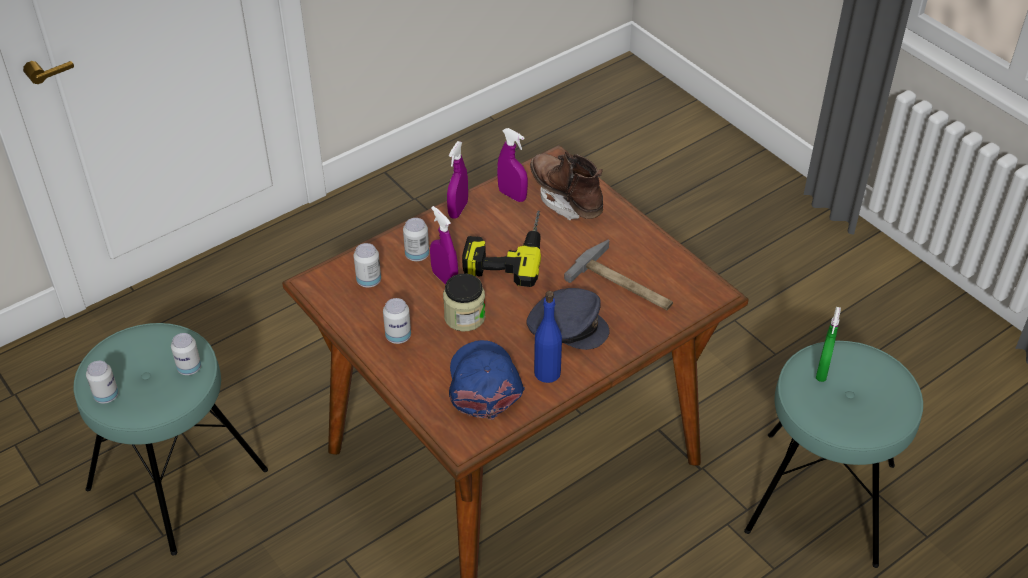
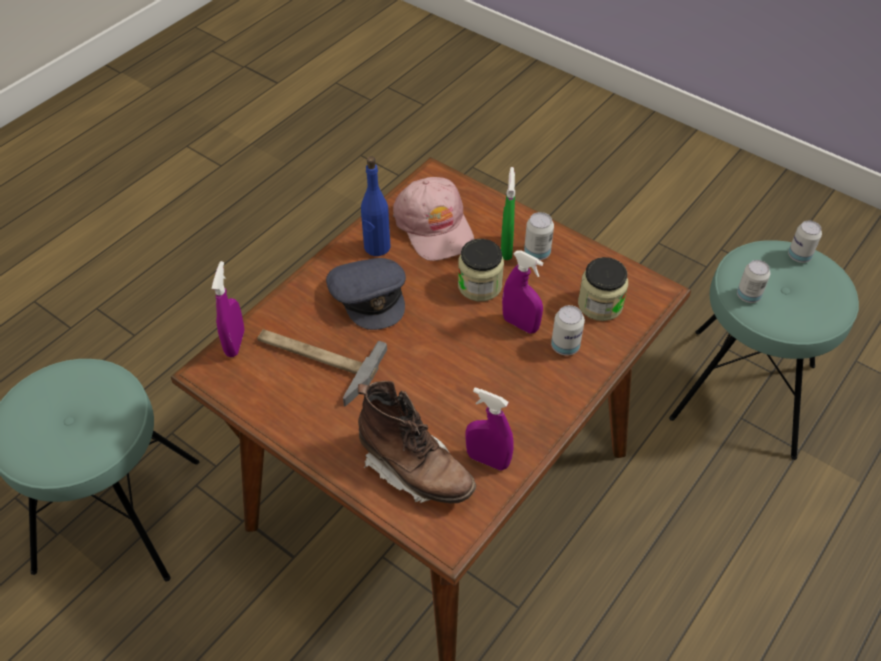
camera: 165 degrees right, 5 degrees up
can [353,243,381,288] -> jar [578,257,628,321]
purple spray bottle [447,141,468,219] -> purple spray bottle moved to [212,261,244,357]
blue cap [449,340,525,419] -> pink cap [393,177,474,261]
power drill [462,211,541,287] -> none
grey cap [526,288,610,350] -> grey cap turned 120 degrees counterclockwise [326,258,406,330]
green spray bottle [816,307,841,382] -> green spray bottle moved to [501,167,515,260]

